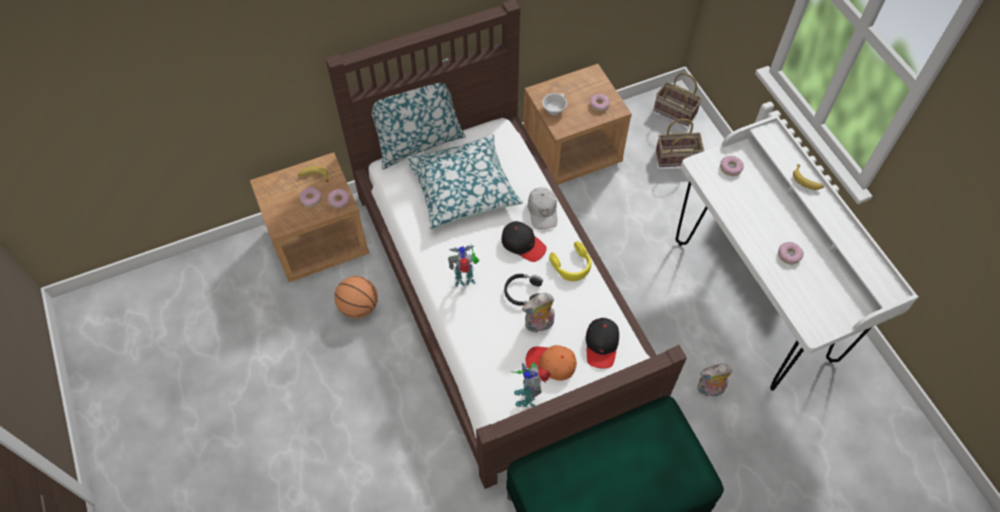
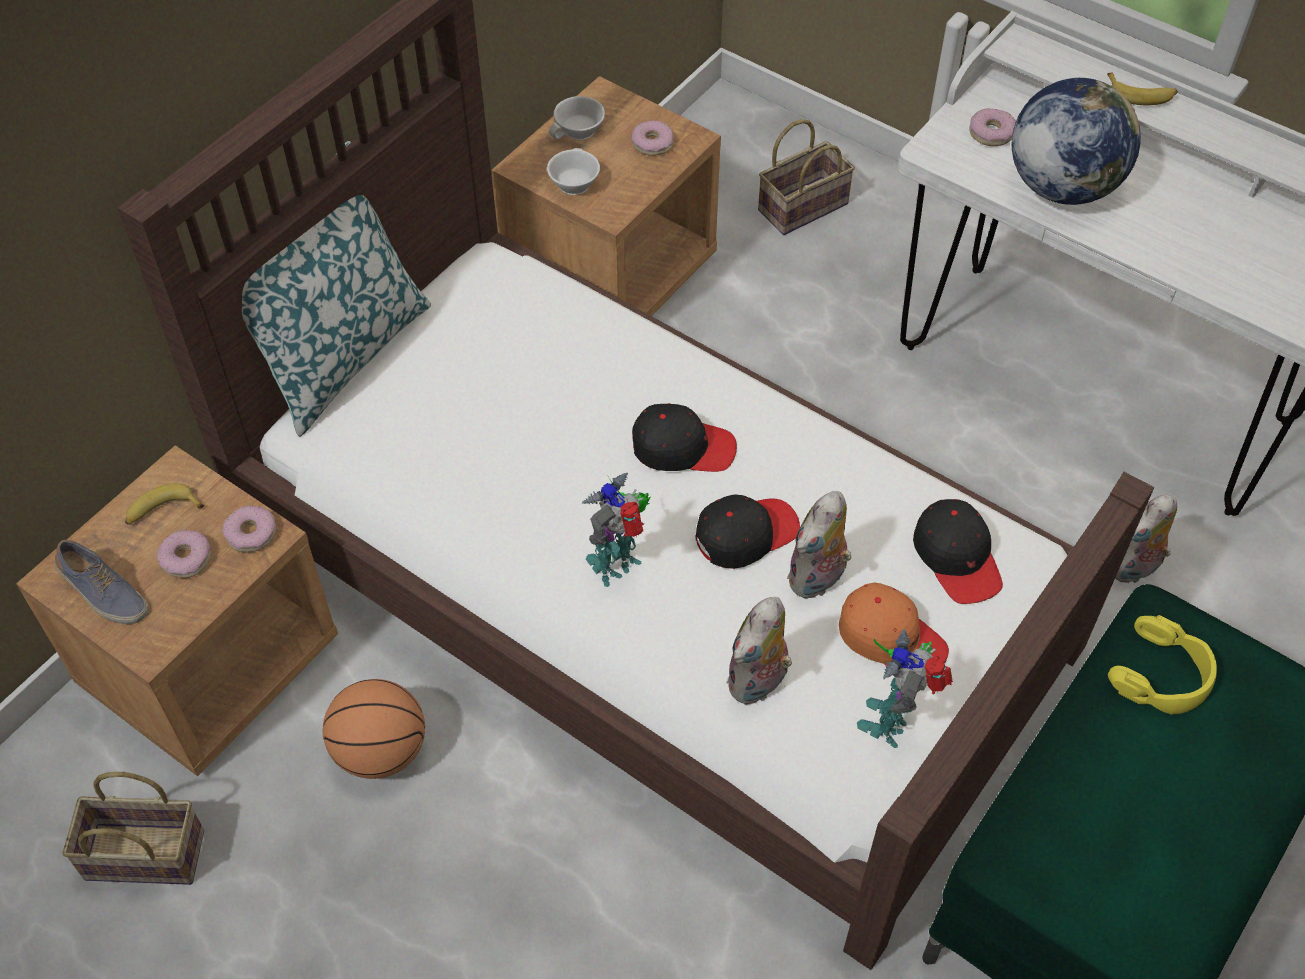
camera: 30 degrees left, 5 degrees down
pillow [405,134,523,230] -> none
black headphones [504,274,543,306] -> black cap [696,494,800,569]
toy robot [511,361,551,407] -> toy robot turned 60 degrees clockwise [857,629,953,748]
orange cap [526,345,577,381] -> orange cap turned 135 degrees counterclockwise [839,582,949,666]
white cap [527,187,558,229] -> none
yellow headphones [549,241,591,281] -> yellow headphones moved to [1108,615,1217,714]
basket [653,73,702,127] -> basket moved to [62,772,204,885]
donut [778,242,804,264] -> none
none -> shoe [54,540,149,624]
none -> white cup [549,96,605,140]
none -> plush toy [726,597,792,705]
none -> globe [1012,78,1141,205]

